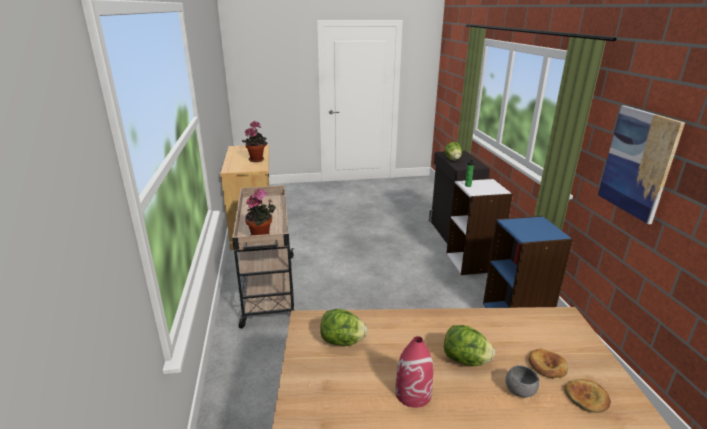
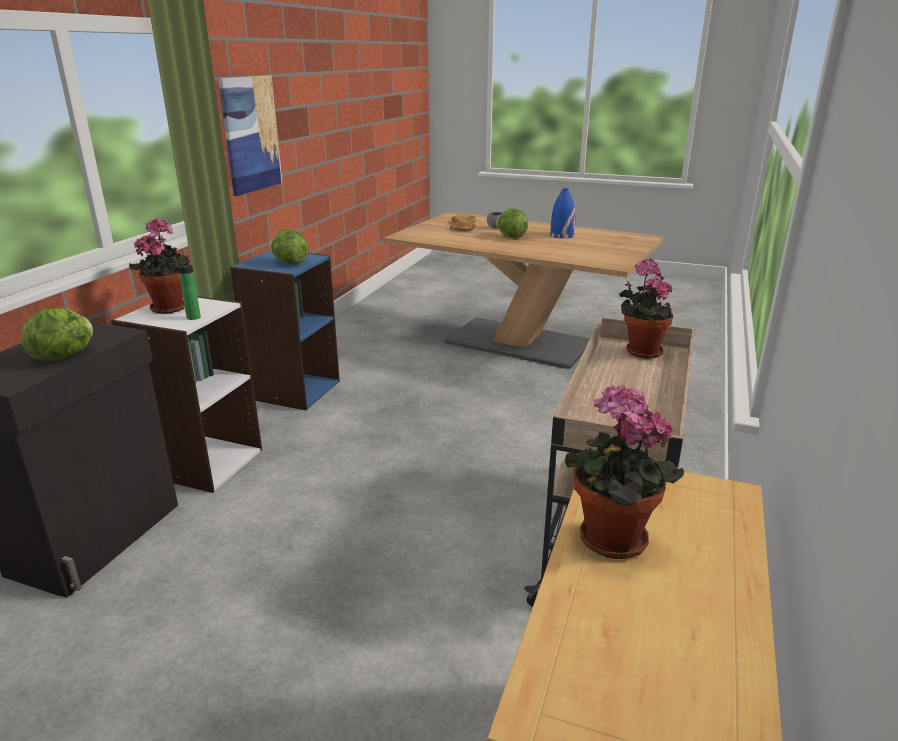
camera: 150 degrees left, 0 degrees up
lettuce [320,309,368,346] -> lettuce moved to [270,230,308,264]
red vase [395,336,434,408] -> blue vase [550,188,576,238]
none -> potted plant [129,218,189,314]

